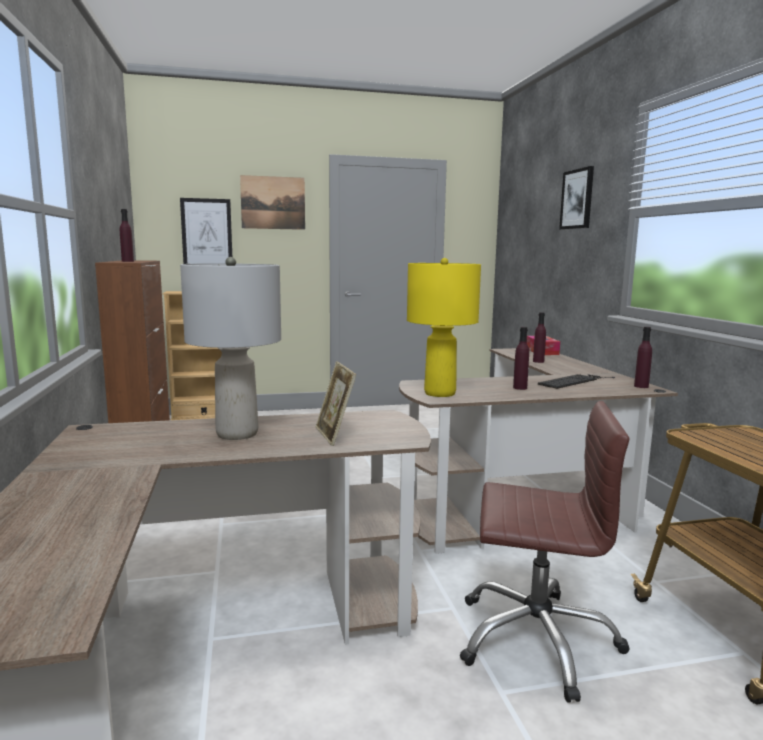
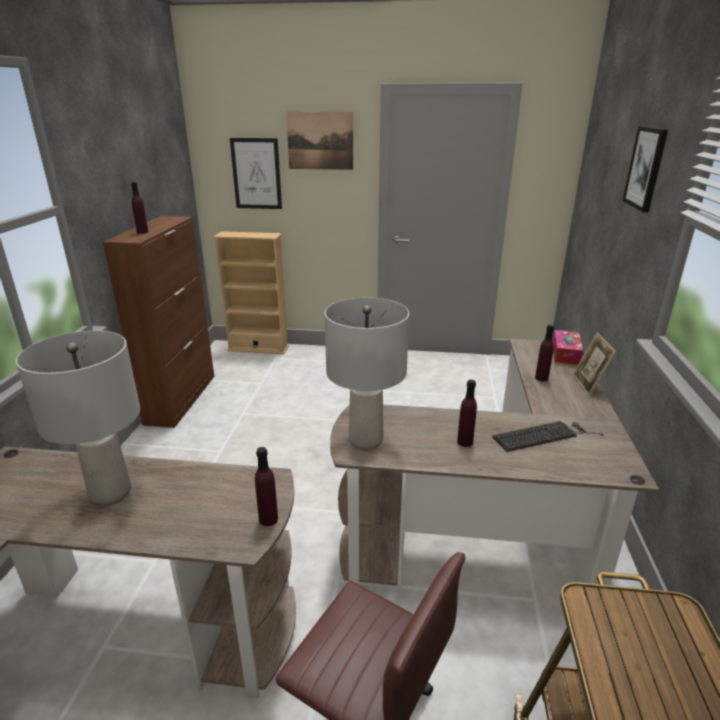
camera: 20 degrees right, 15 degrees up
picture frame [316,361,356,446] -> picture frame moved to [573,333,616,396]
yellow table lamp [407,258,481,397] -> grey table lamp [325,298,409,450]
purple bottle [634,327,652,388] -> purple bottle moved to [255,447,278,526]

